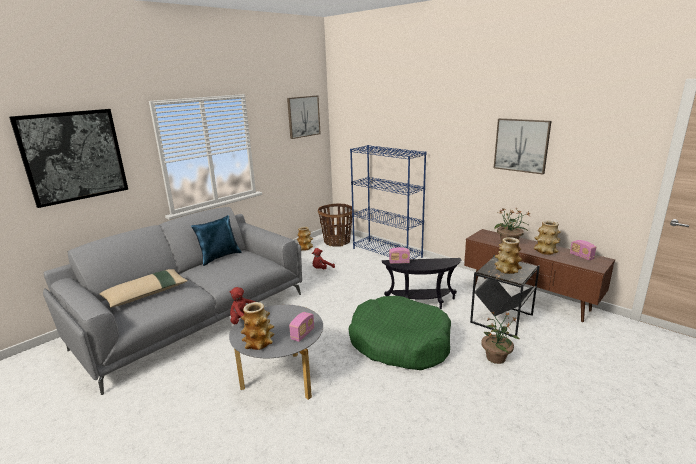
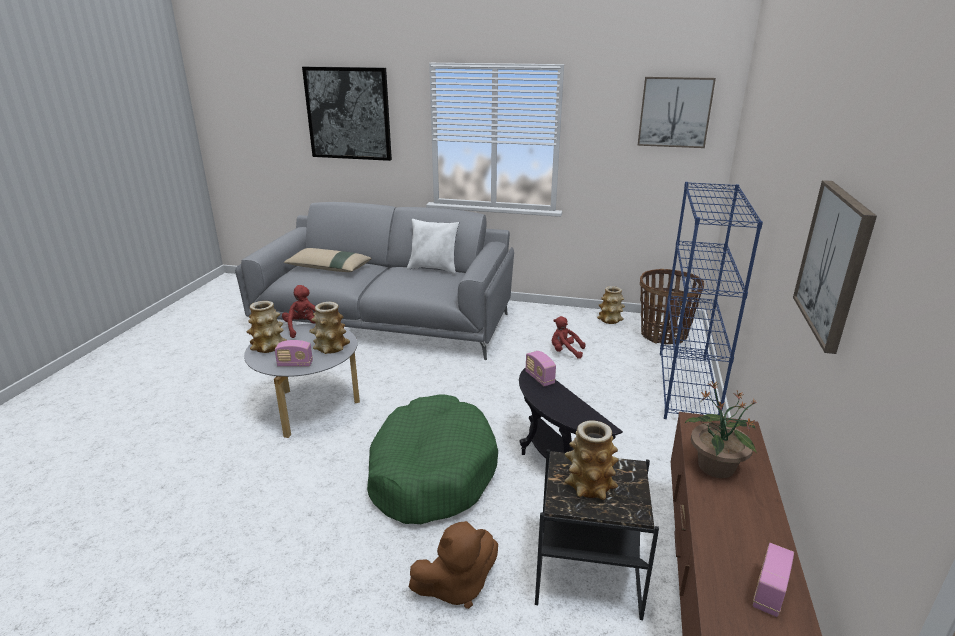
camera: 60 degrees right, 5 degrees up
blue pillow [191,215,242,266] -> white pillow [407,219,459,274]
potted plant [481,312,519,364] -> brown plush toy [409,521,498,609]
vase [534,221,561,255] -> vase moved to [309,302,350,354]

